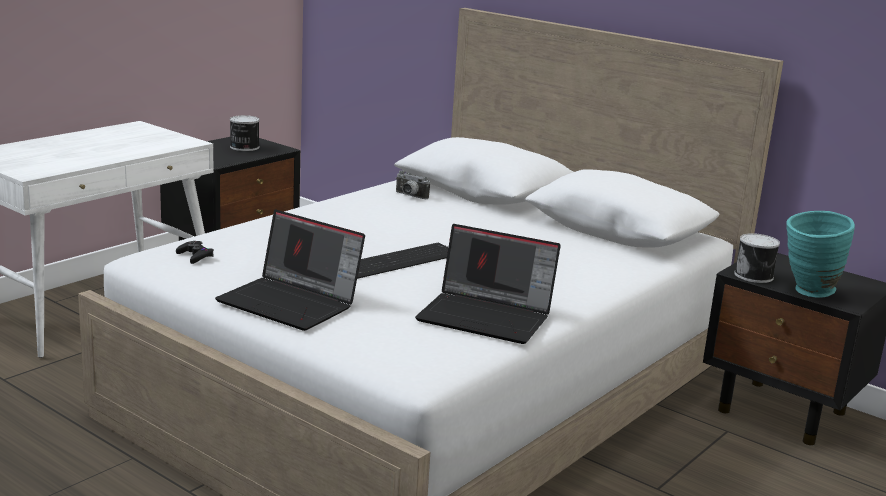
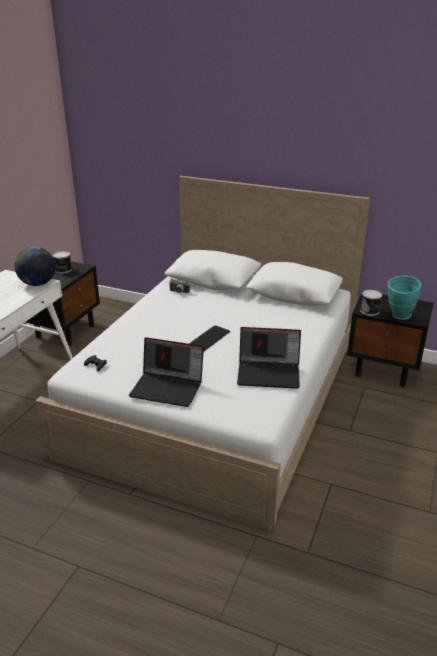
camera: 15 degrees left, 10 degrees up
none -> globe [14,247,56,286]

